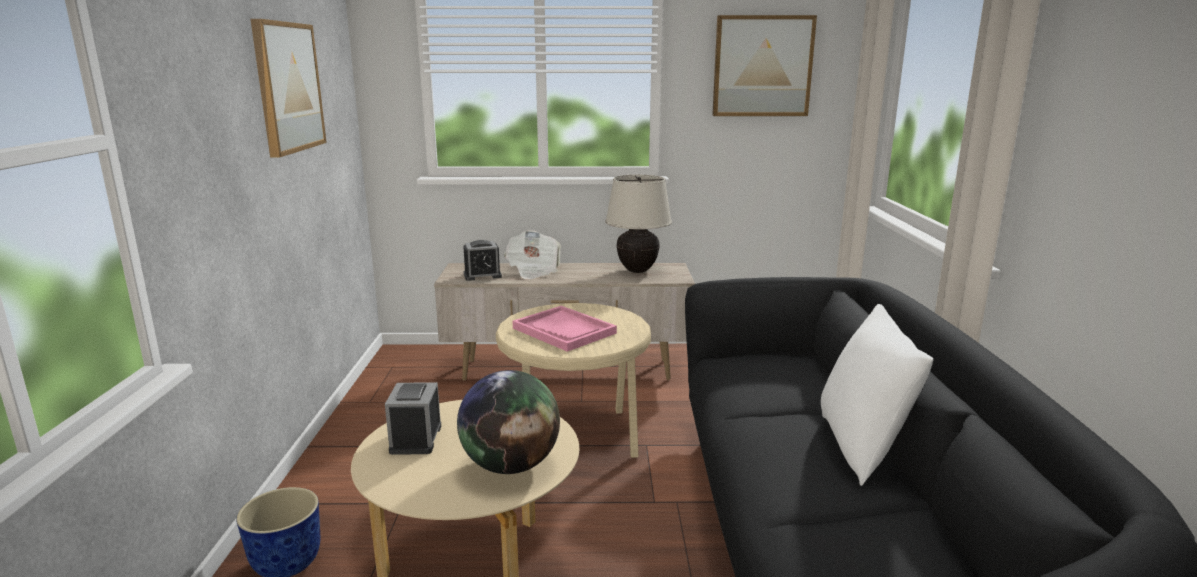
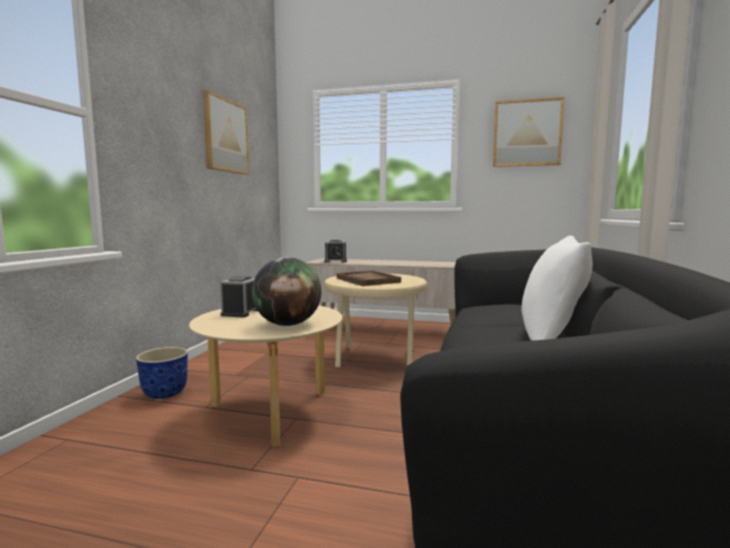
camera: 15 degrees right, 10 degrees down
newspaper [504,230,561,279] -> none
pink tray [513,306,617,352] -> brown tray [337,270,401,286]
beige table lamp [605,175,672,273] -> none

